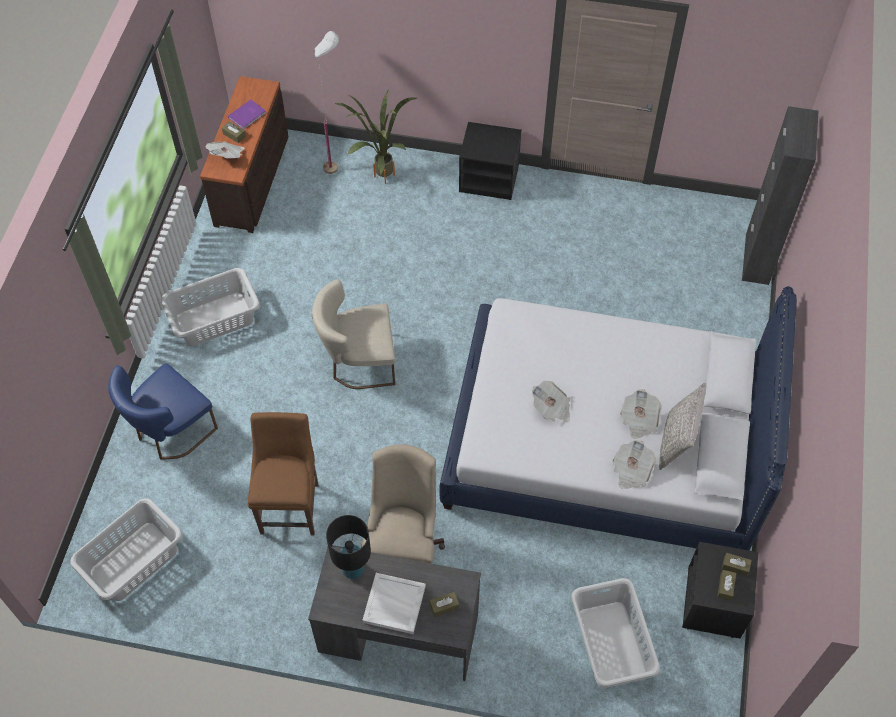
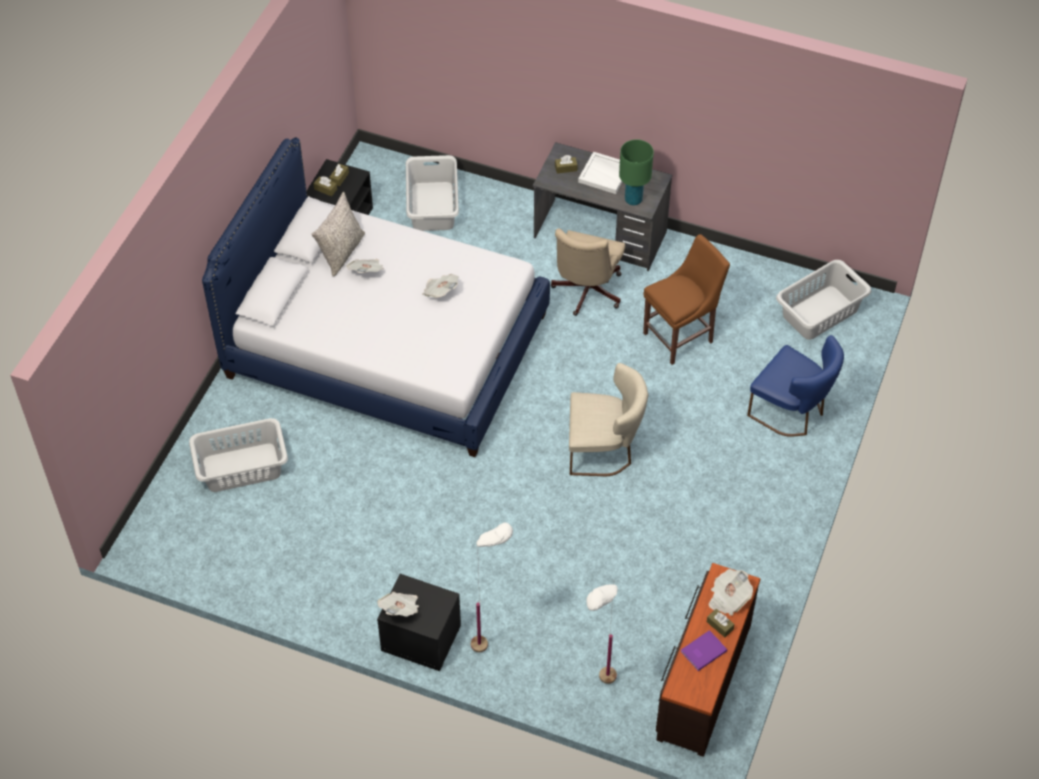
camera: 170 degrees left, 5 degrees down
blue chair [108,363,218,460] -> blue chair turned 75 degrees clockwise [747,335,844,437]
grey laundry basket [161,268,260,346] -> grey laundry basket moved to [189,418,288,492]
brown chair [248,412,319,535] -> brown chair turned 135 degrees counterclockwise [643,234,730,365]
black table lamp [326,515,371,579] -> green table lamp [619,139,654,205]
potted plant [335,89,417,184] -> none
newspaper [613,440,656,489] -> newspaper moved to [378,592,419,617]
black cabinet [742,106,818,285] -> none
none -> white floor lamp [471,522,513,653]

